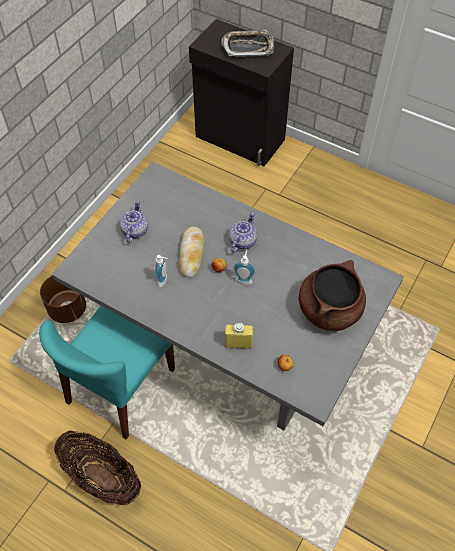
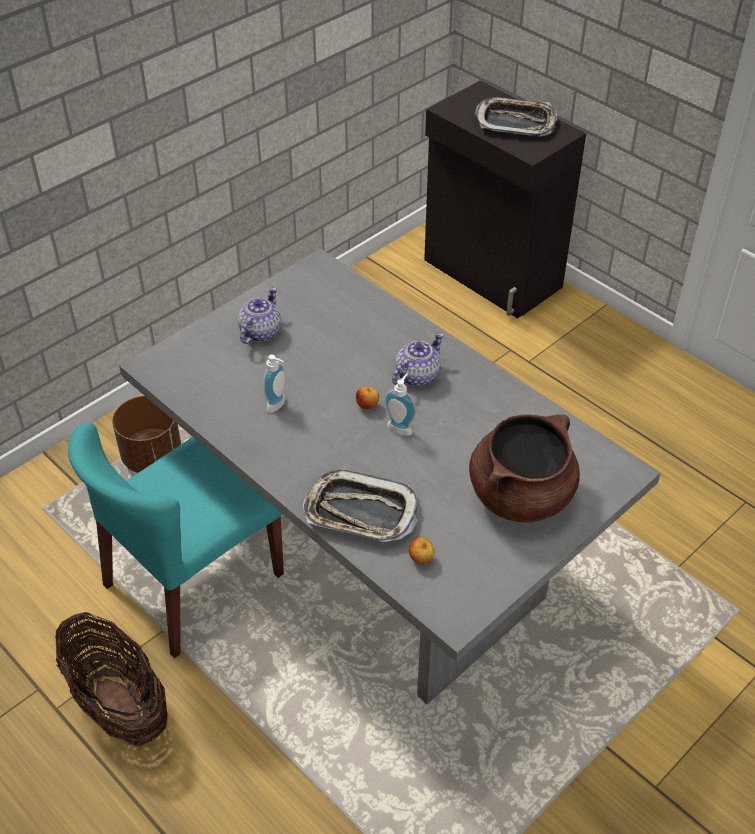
camera: 15 degrees right, 10 degrees down
bread [179,227,205,278] -> none
yellow bottle [225,322,253,349] -> tray [303,469,417,542]

